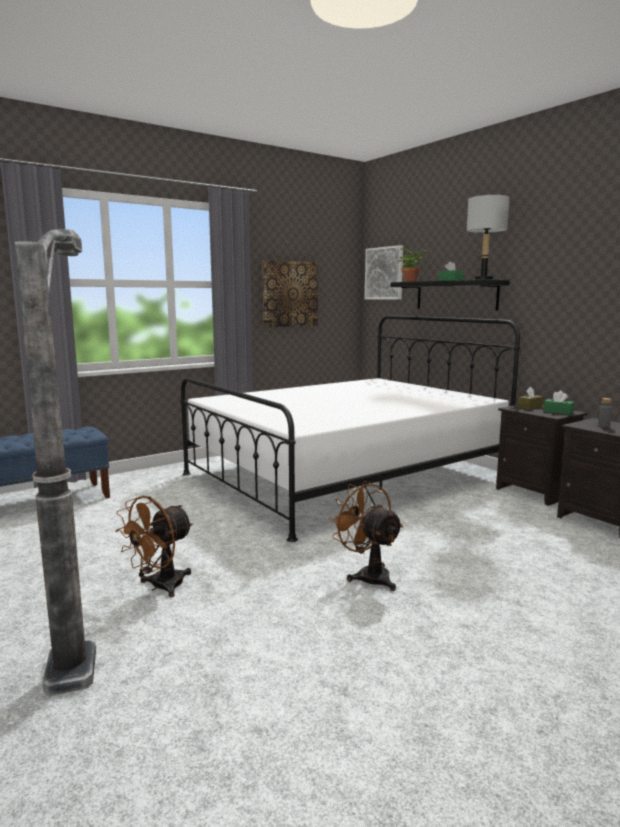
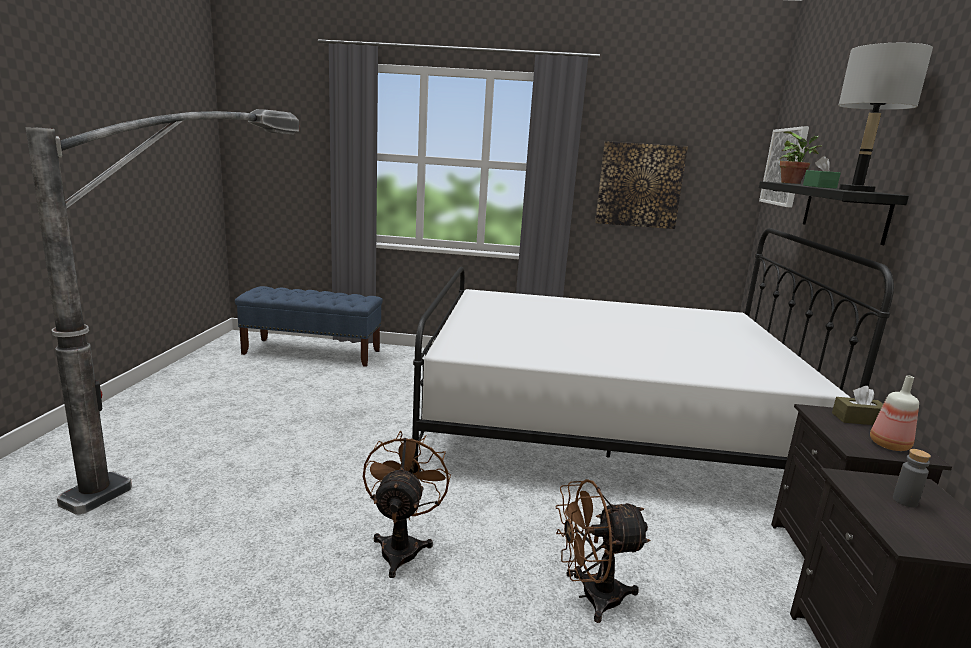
camera: 40 degrees right, 5 degrees up
brown fan [115,496,193,597] -> brown fan moved to [555,479,651,623]
green tissue box [543,391,574,415] -> bottle [870,375,919,451]

